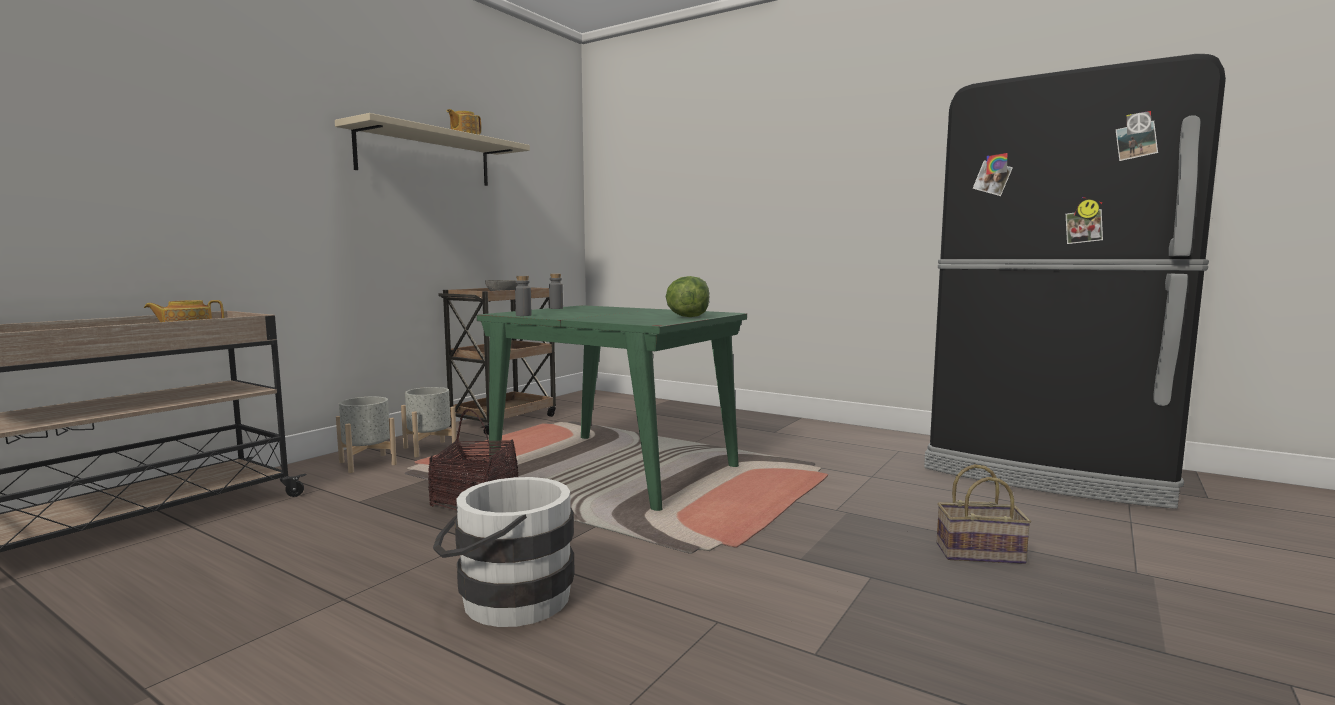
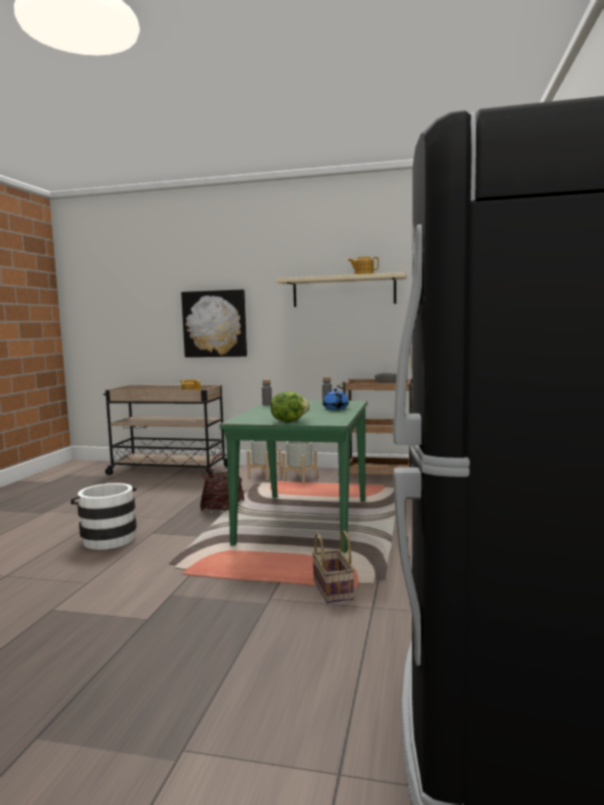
camera: 70 degrees right, 0 degrees up
basket [937,464,1031,564] -> basket moved to [312,530,354,603]
none -> picture [181,289,247,357]
none -> blue teapot [323,388,349,410]

